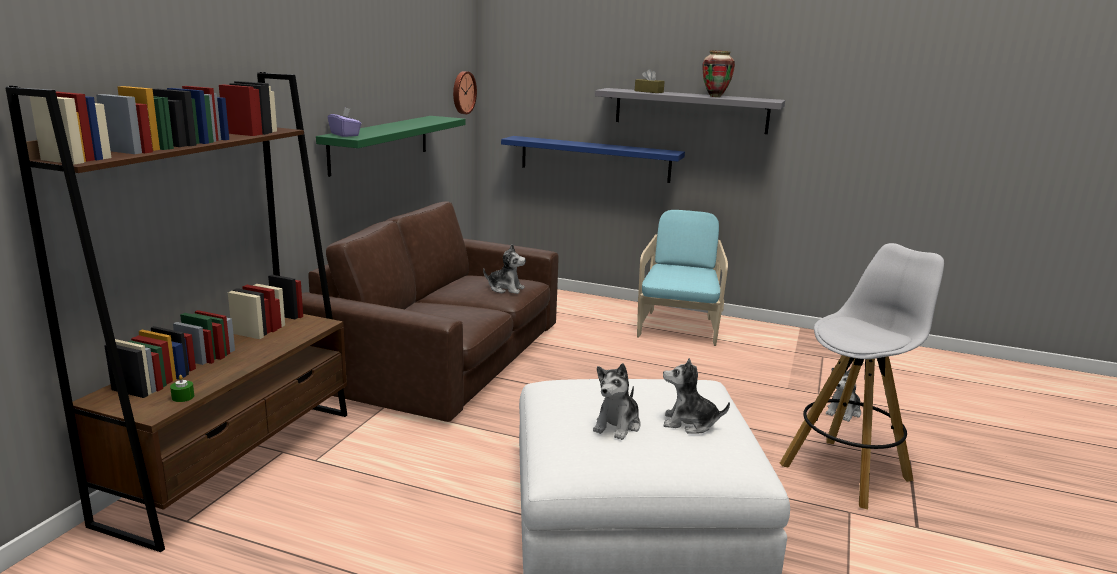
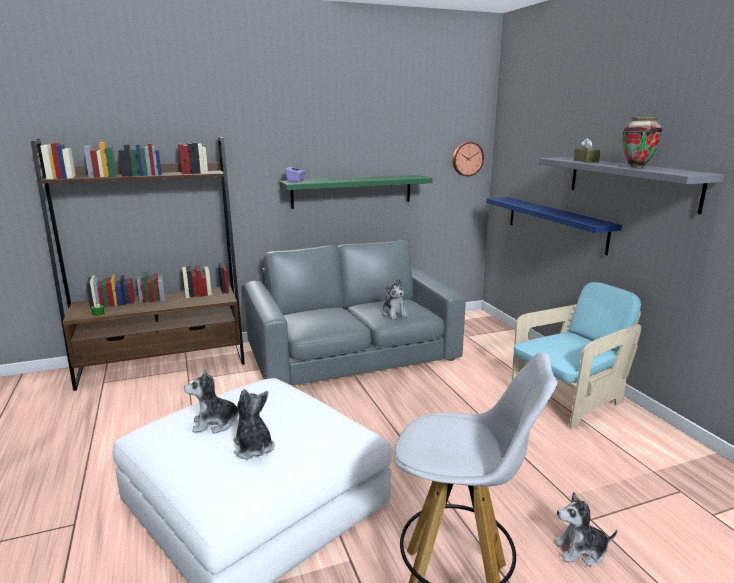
camera: 50 degrees right, 0 degrees up
brown sofa [302,201,558,422] -> grey sofa [244,240,466,385]

